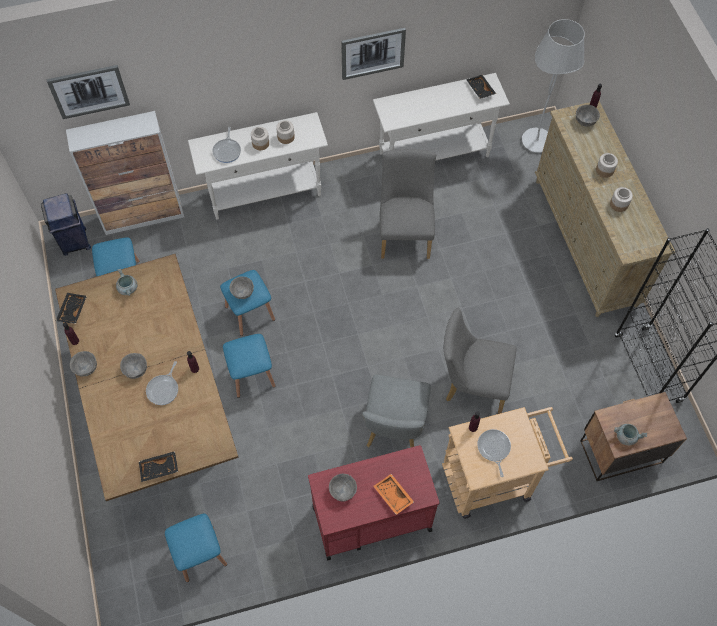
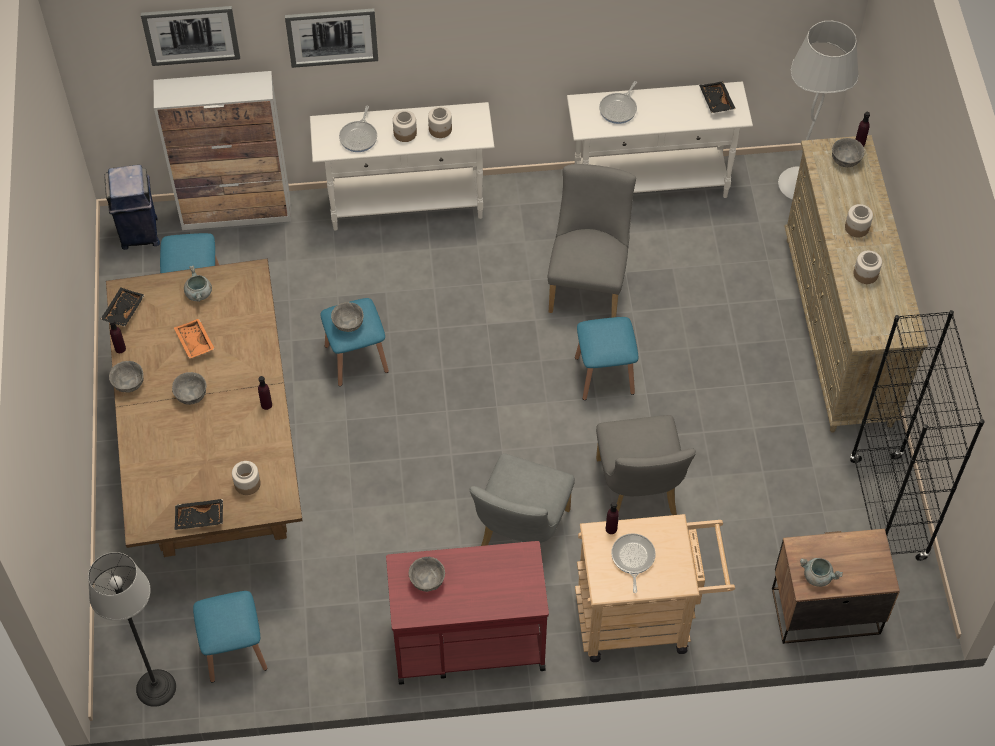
camera: 10 degrees right, 5 degrees down
frying pan [146,361,178,405] -> frying pan moved to [599,81,637,124]
blue stool [223,334,276,398] -> blue stool moved to [575,317,638,400]
picture [341,28,406,80] -> picture moved to [285,8,378,68]
orange tray [374,474,414,515] -> orange tray moved to [174,319,215,359]
grey chair [444,308,517,414] -> grey chair turned 120 degrees counterclockwise [596,415,696,515]
none -> floor lamp [88,552,176,707]
none -> jar [232,461,261,495]

